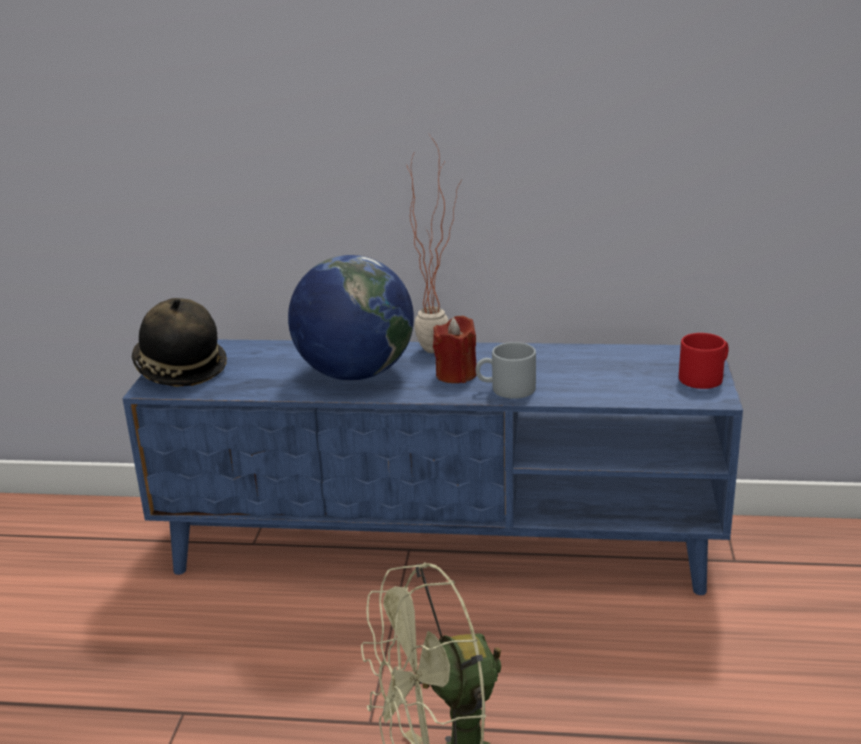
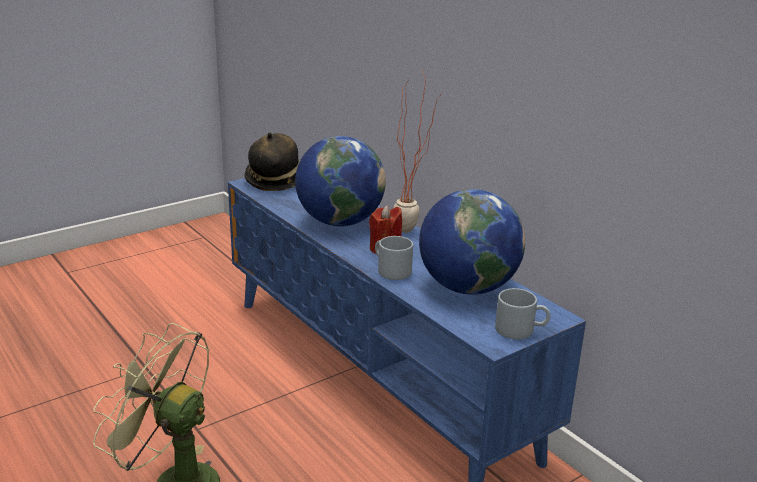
camera: 45 degrees right, 0 degrees up
red mug [679,333,729,389] -> grey mug [495,288,550,339]
none -> globe [419,189,525,295]

